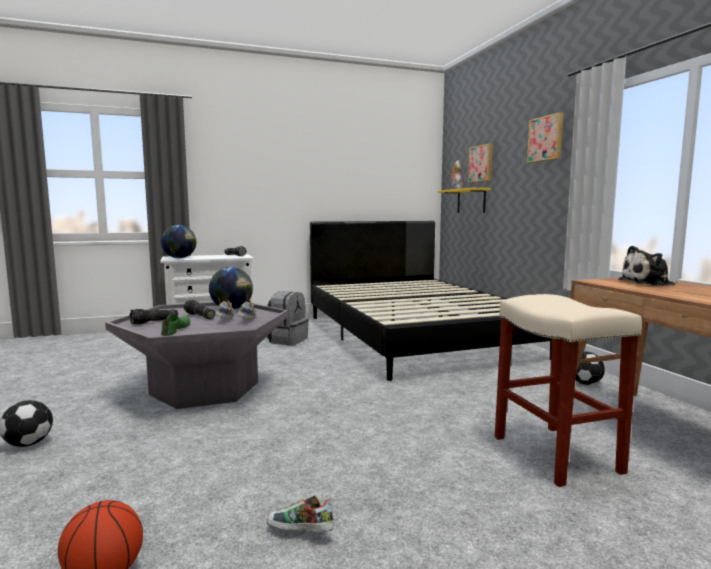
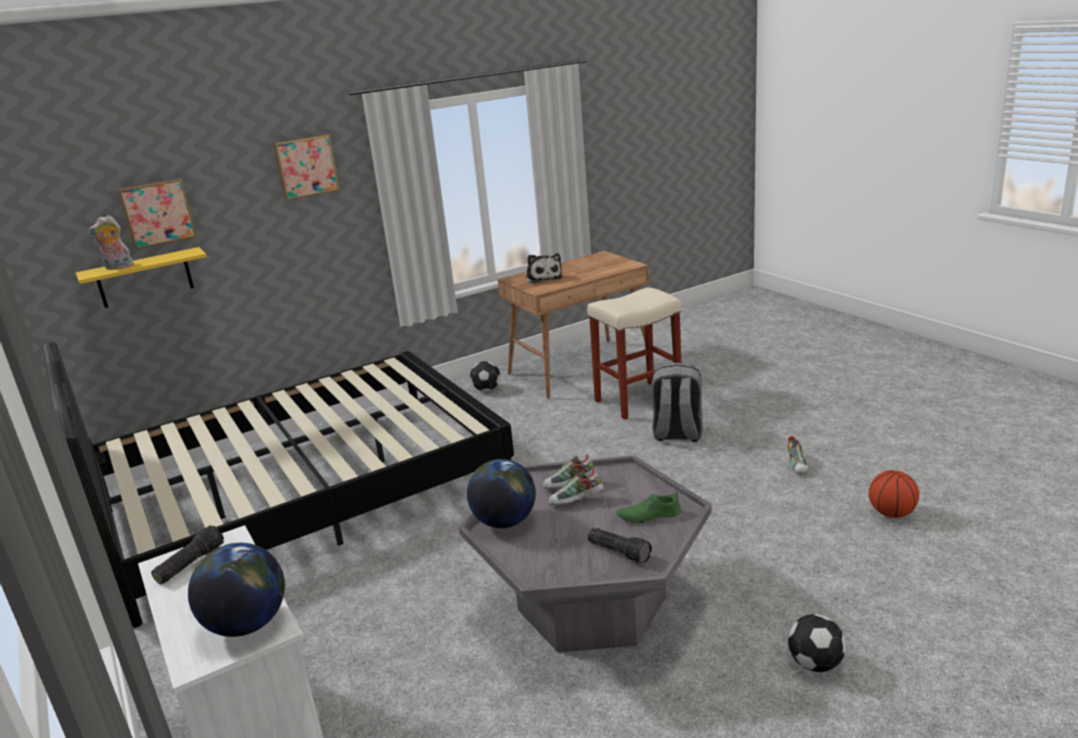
camera: 100 degrees left, 15 degrees up
flashlight [184,300,215,319] -> none
grey backpack [266,291,309,345] -> grey backpack moved to [652,363,703,442]

